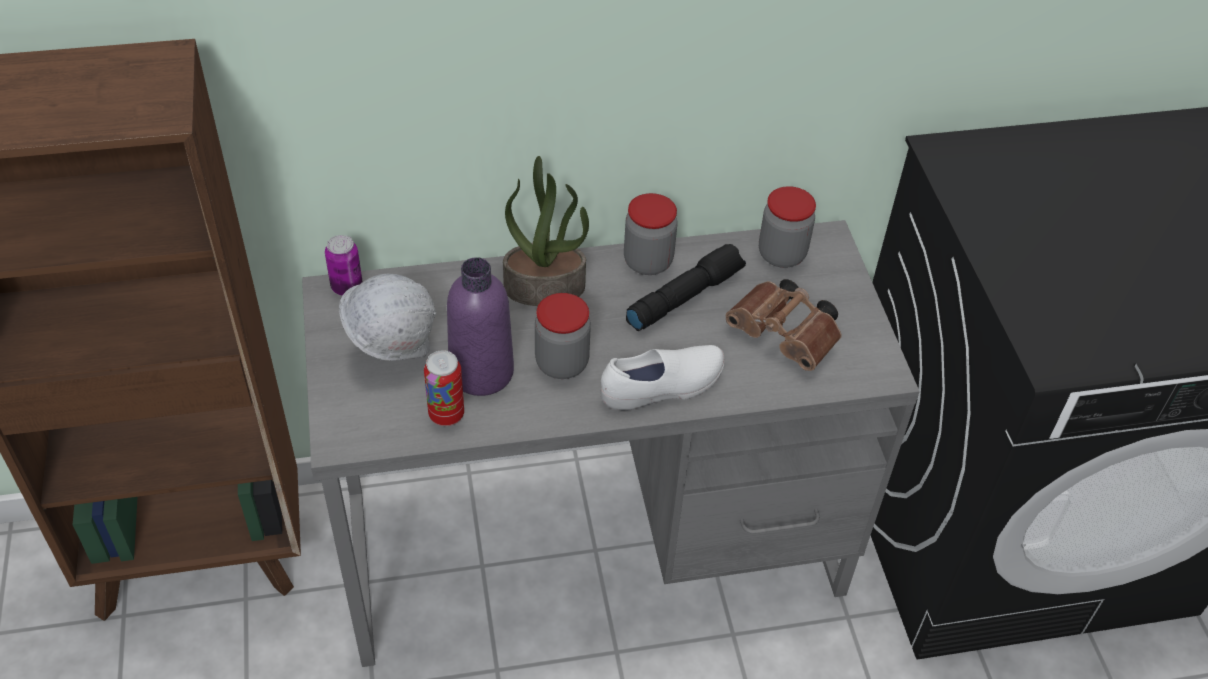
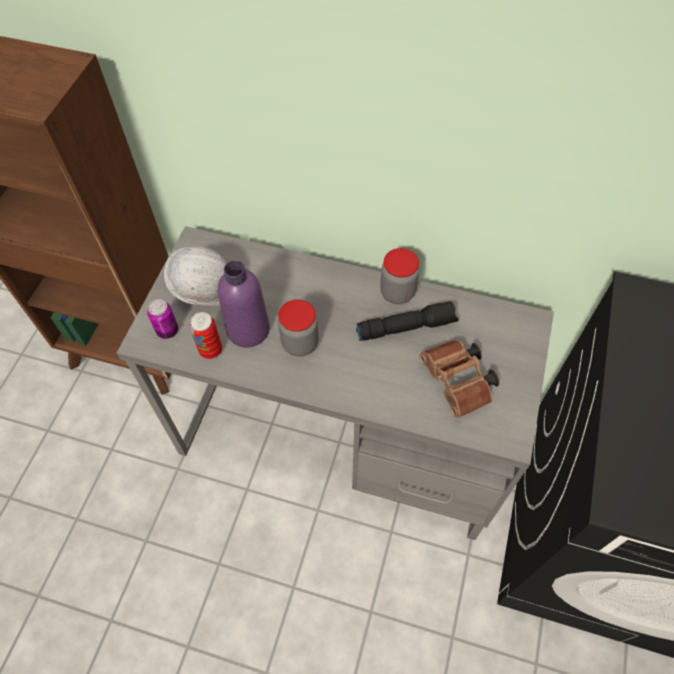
camera: 30 degrees right, 10 degrees up
can [325,235,363,295] -> can moved to [147,299,178,339]
potted plant [503,156,589,306] -> none
white shoe [601,345,725,410] -> none
jar [759,186,816,268] -> none

